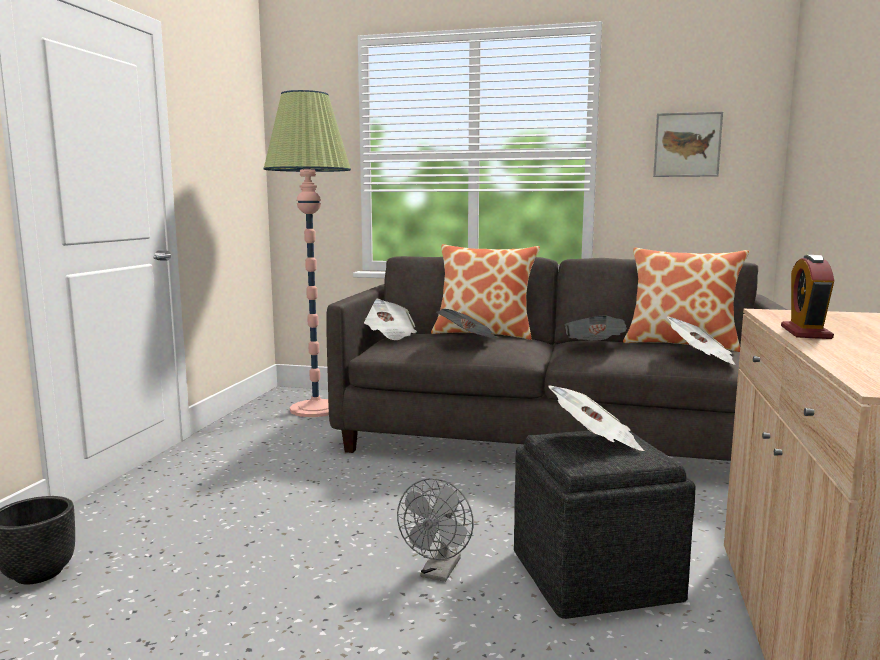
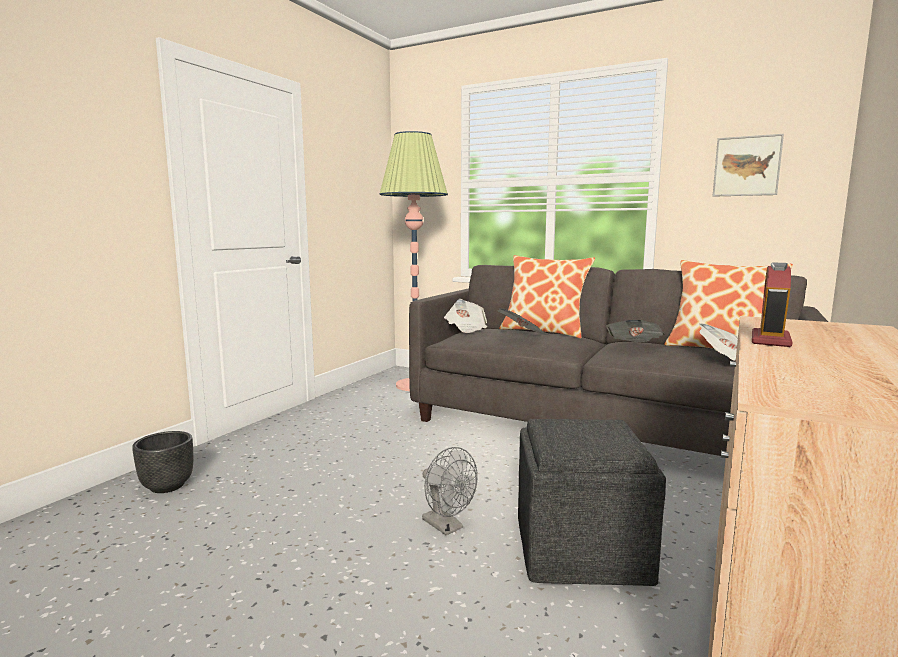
camera: 15 degrees right, 0 degrees up
grey fan [397,478,474,582] -> grey fan turned 75 degrees counterclockwise [422,447,477,535]
newspaper [549,385,644,451] -> none

